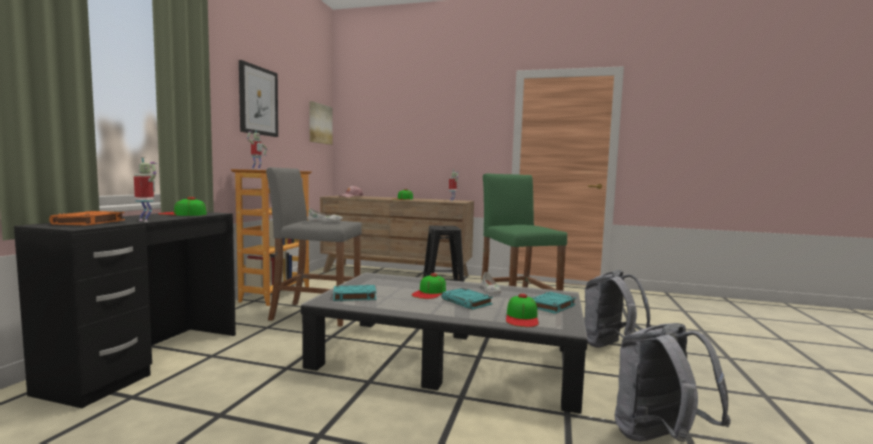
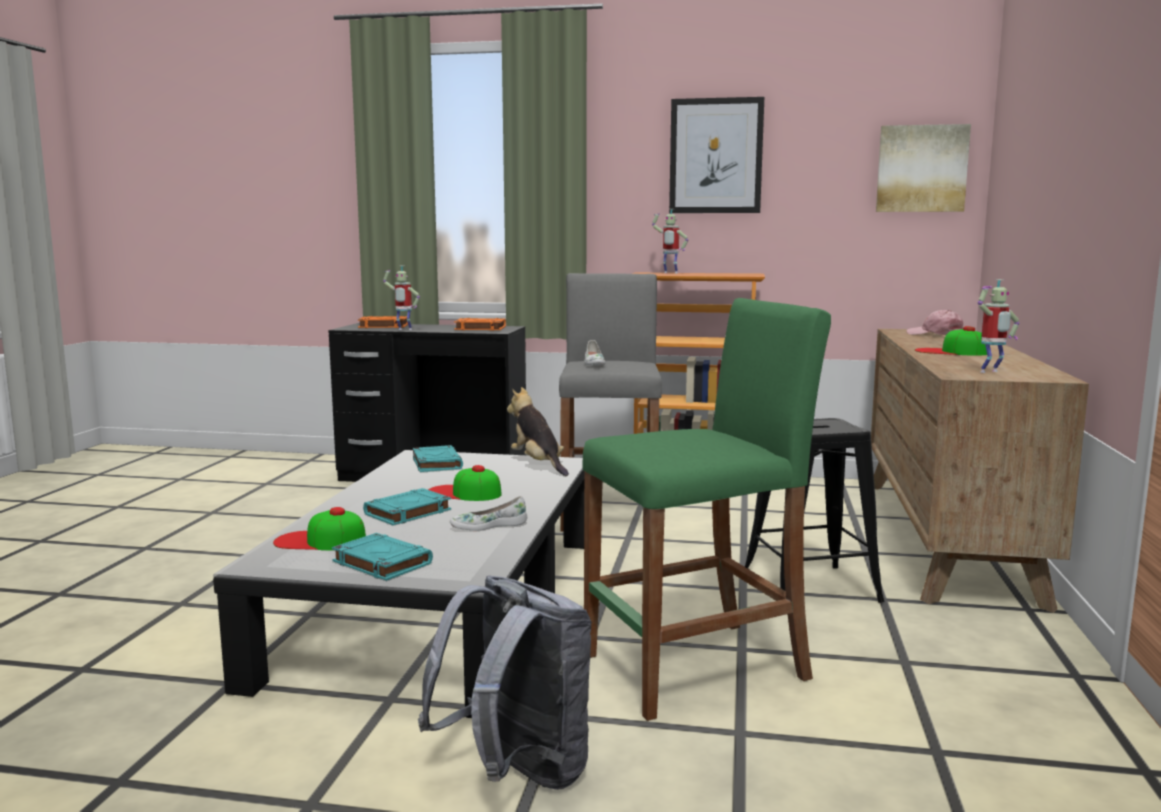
camera: 85 degrees right, 5 degrees up
toy robot [134,157,158,222] -> toy robot turned 75 degrees clockwise [383,266,420,330]
cap [158,197,207,216] -> orange book [454,318,506,331]
grey backpack [615,323,731,442] -> none
none -> plush toy [507,387,569,476]

